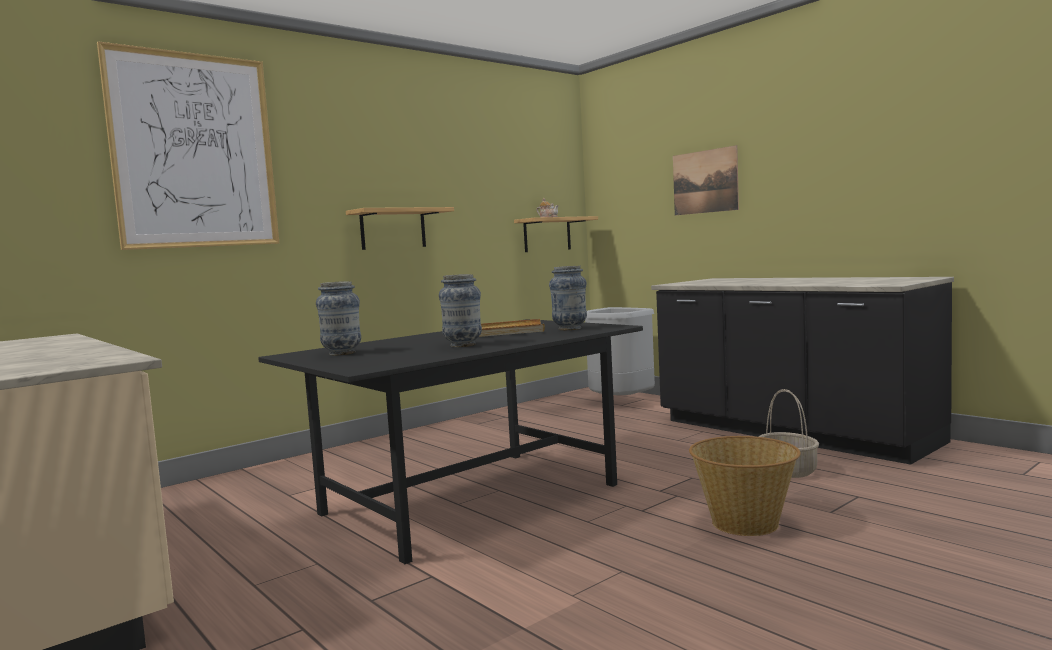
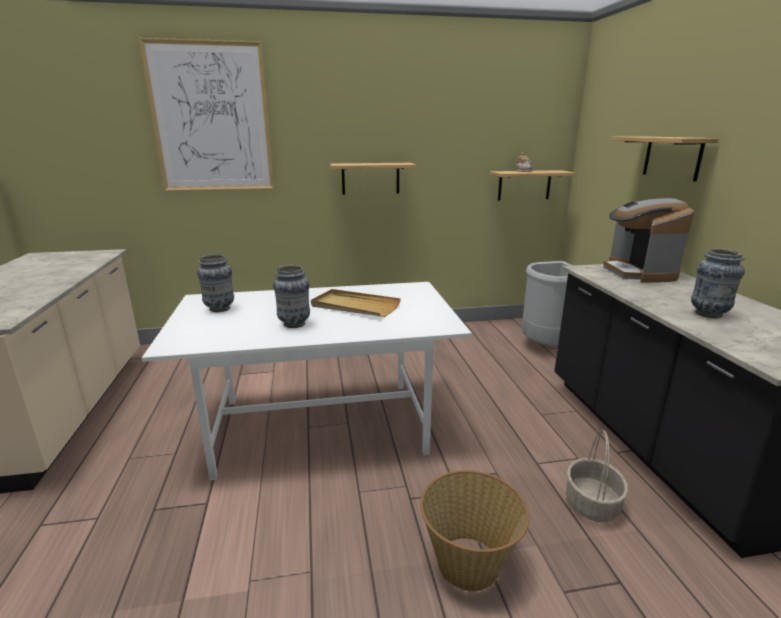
camera: 30 degrees right, 15 degrees up
black dining table [258,319,643,564] -> white dining table [142,282,472,481]
vase [549,266,587,330] -> vase moved to [691,249,745,318]
picture [673,145,739,215] -> shelf [610,136,719,182]
none -> coffee machine [603,198,694,283]

